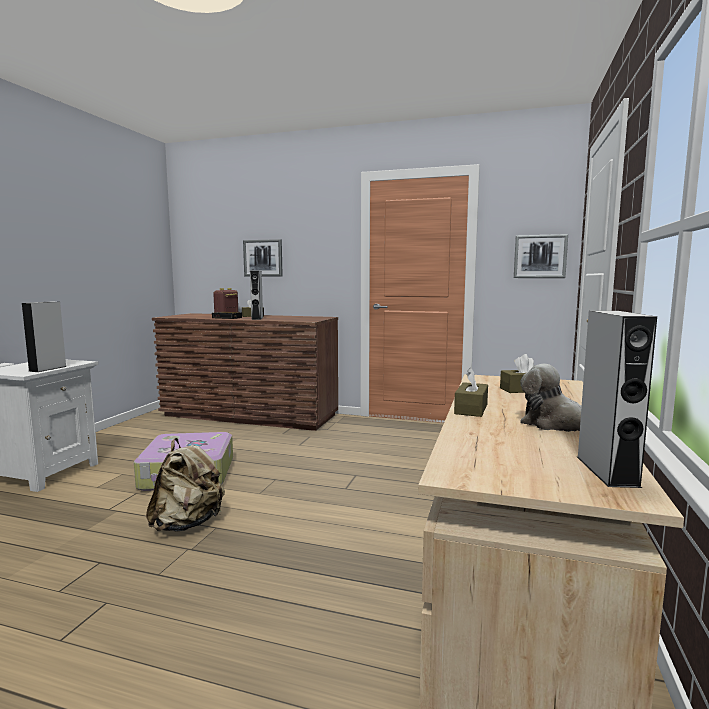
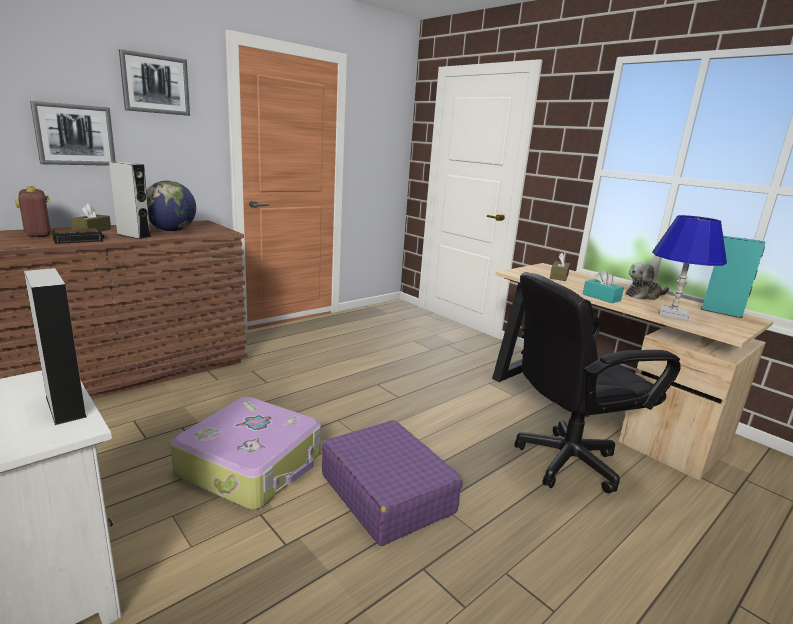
camera: 60 degrees left, 10 degrees up
beige backpack [146,438,225,532] -> purple suitcase [322,420,463,546]
brown tissue box [454,368,488,417] -> turquoise tissue box [583,271,624,303]
picture [514,234,568,278] -> picture moved to [119,49,190,116]
grey speaker [577,311,657,488] -> turquoise speaker [701,236,765,318]
none -> globe [146,181,196,231]
none -> black office chair [514,272,681,493]
none -> blue table lamp [652,215,727,320]

